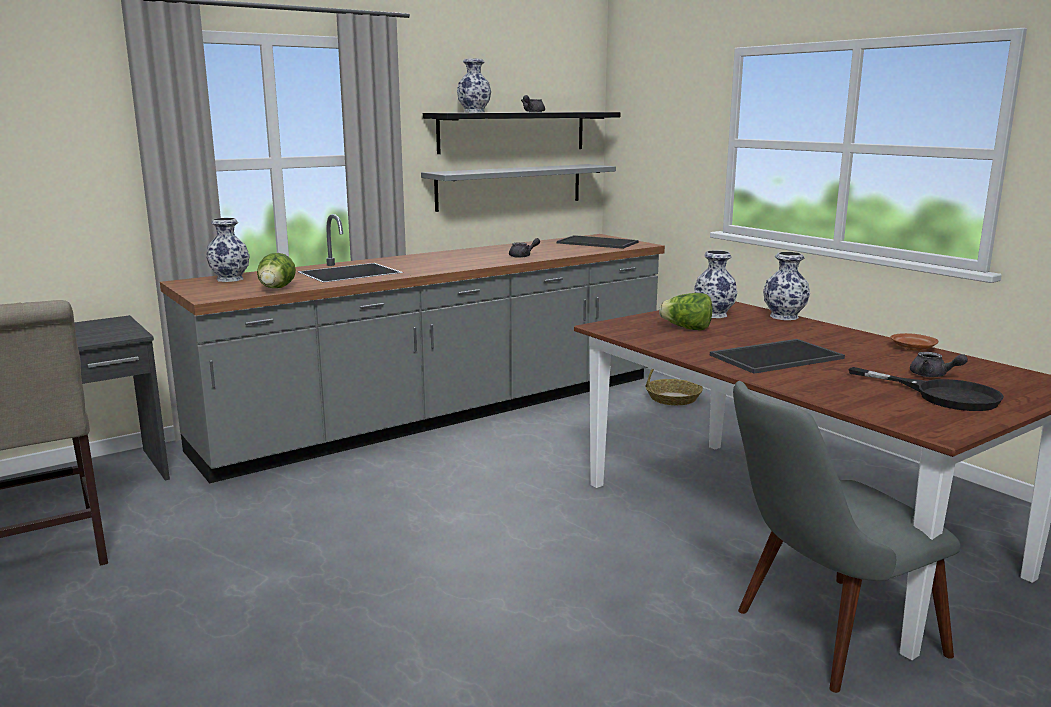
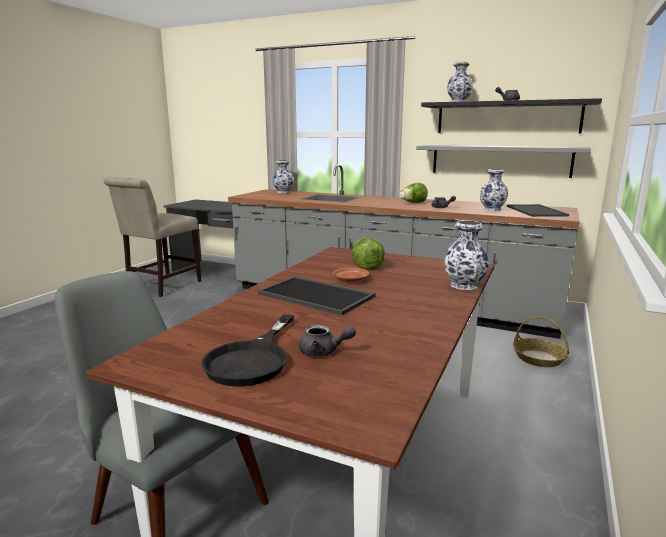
camera: 60 degrees right, 0 degrees up
lettuce [257,253,296,288] -> lettuce moved to [400,183,428,203]
vase [694,250,737,318] -> vase moved to [480,169,508,211]
brown plate [891,333,938,351] -> brown plate moved to [333,267,369,282]
grey teapot [910,352,968,377] -> grey teapot turned 90 degrees counterclockwise [299,325,356,356]

